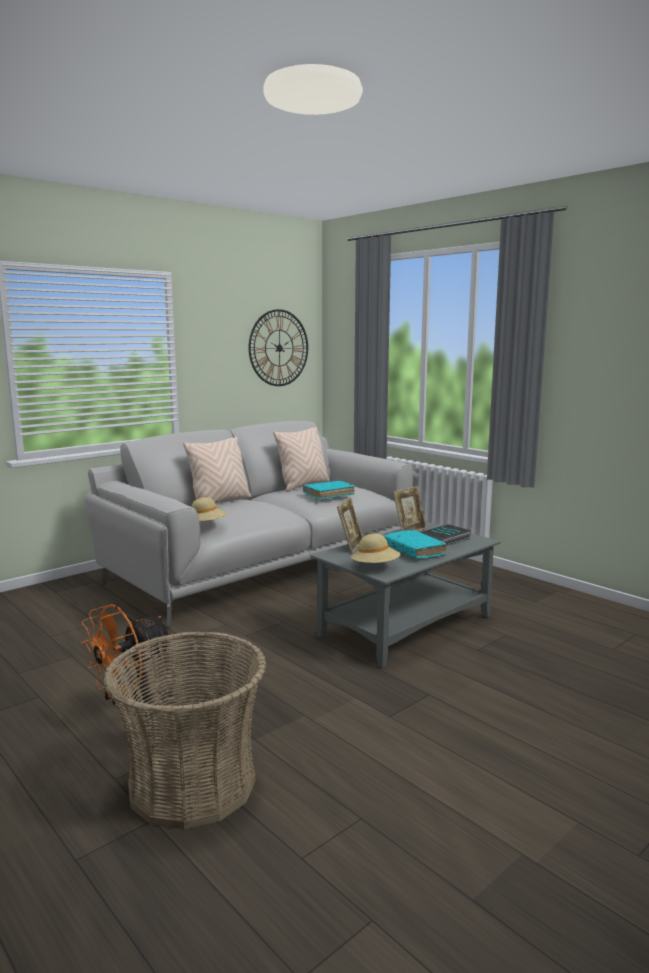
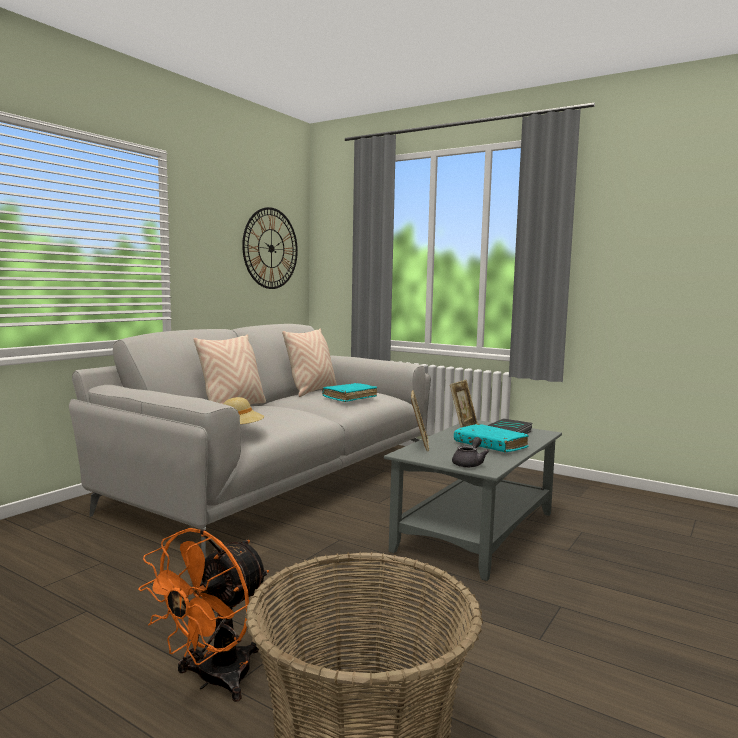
camera: 15 degrees left, 5 degrees down
beige hat [351,534,400,563] -> grey teapot [452,437,489,468]

